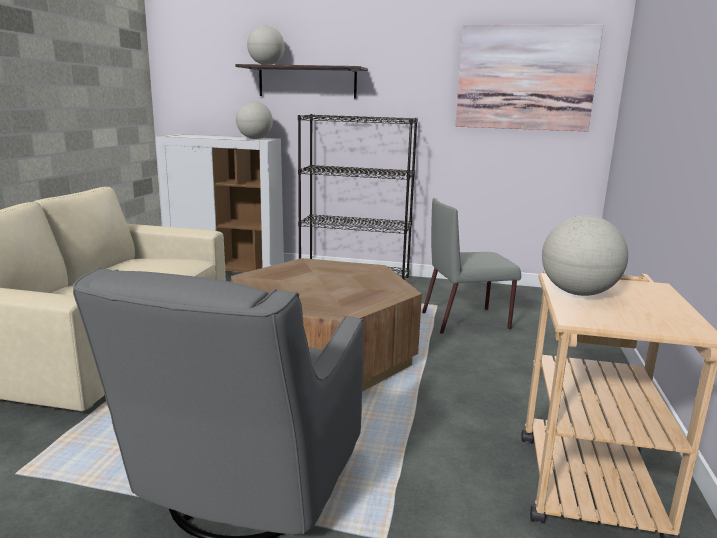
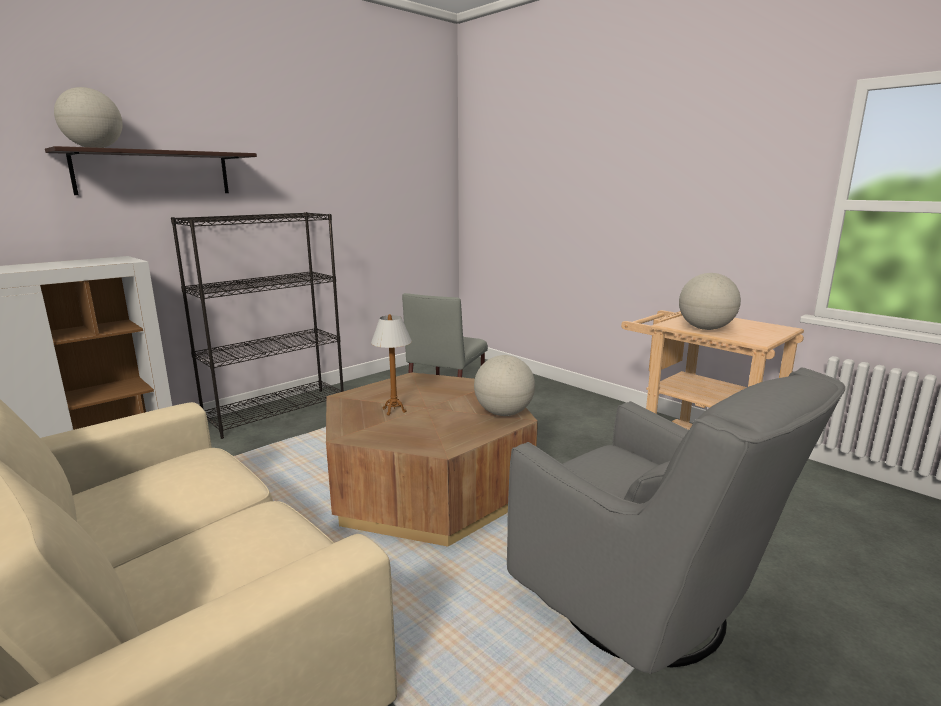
camera: 55 degrees left, 0 degrees up
globe [236,101,273,139] -> globe moved to [474,355,535,416]
picture [455,24,603,131] -> none
none -> table lamp [371,314,412,415]

